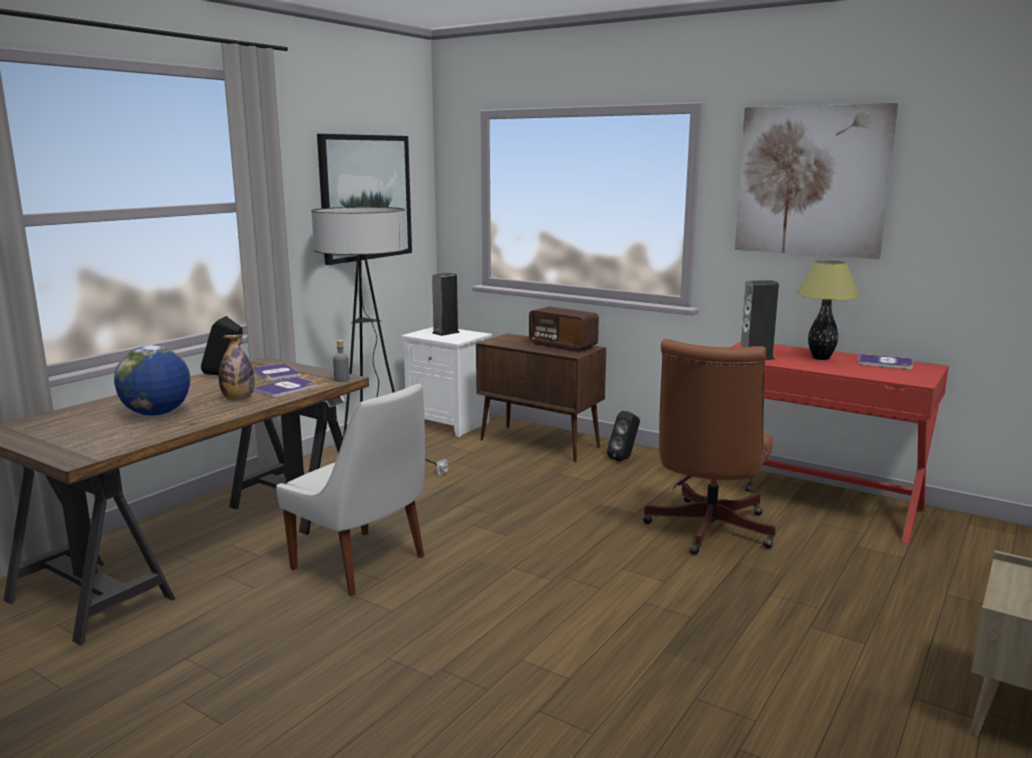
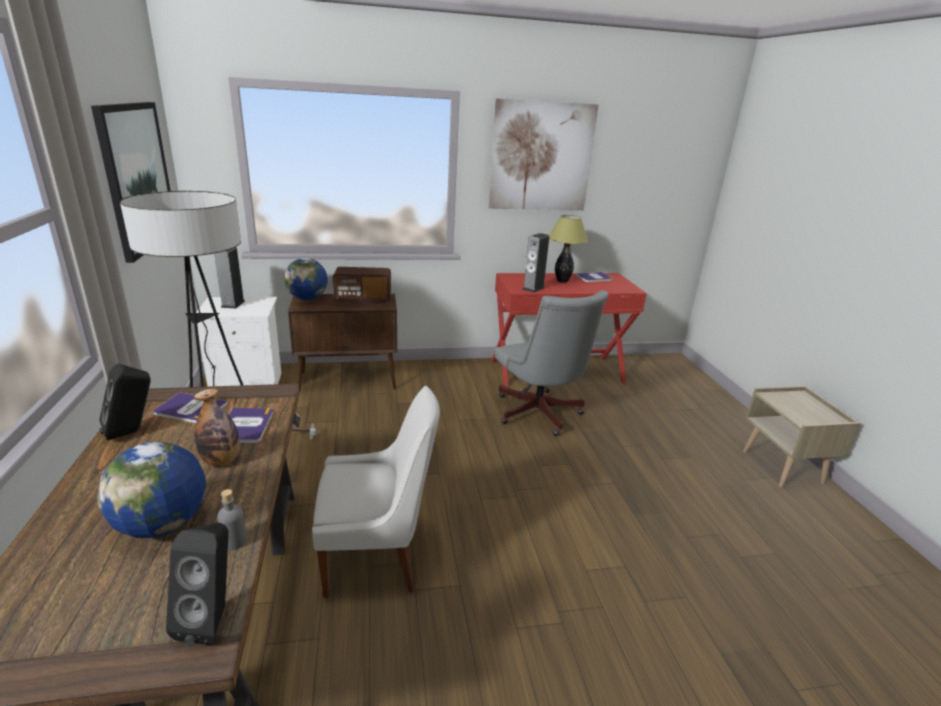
camera: 45 degrees left, 10 degrees up
grey bottle [333,340,350,382] -> grey bottle moved to [217,489,247,550]
black speaker [607,411,640,462] -> black speaker moved to [166,522,229,645]
brown office chair [643,339,776,554] -> grey office chair [495,290,608,436]
none -> globe [285,258,328,300]

